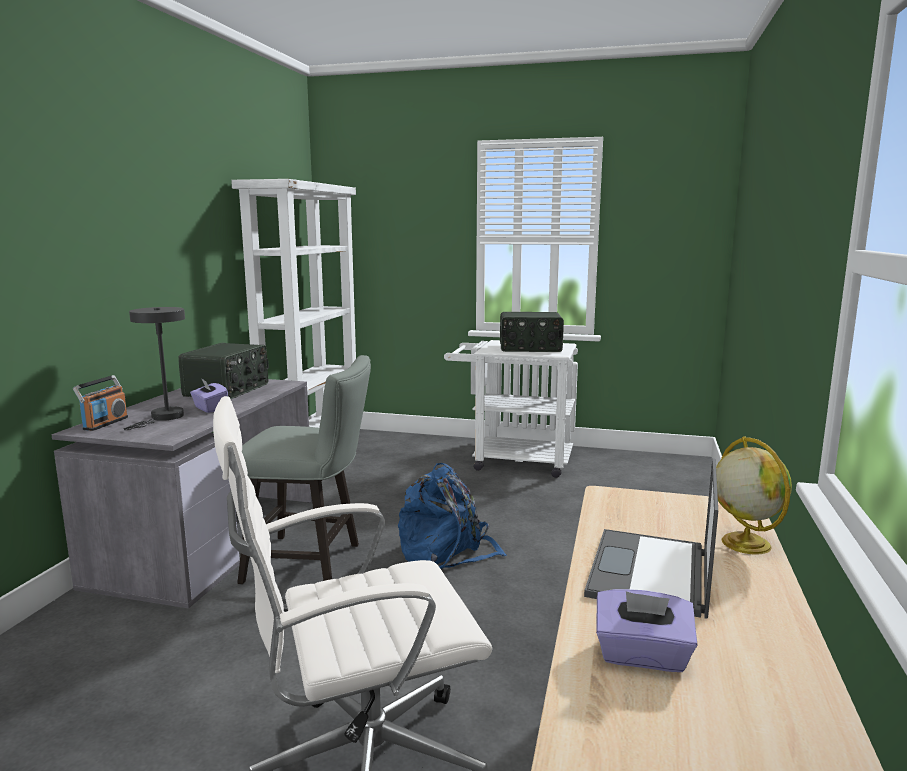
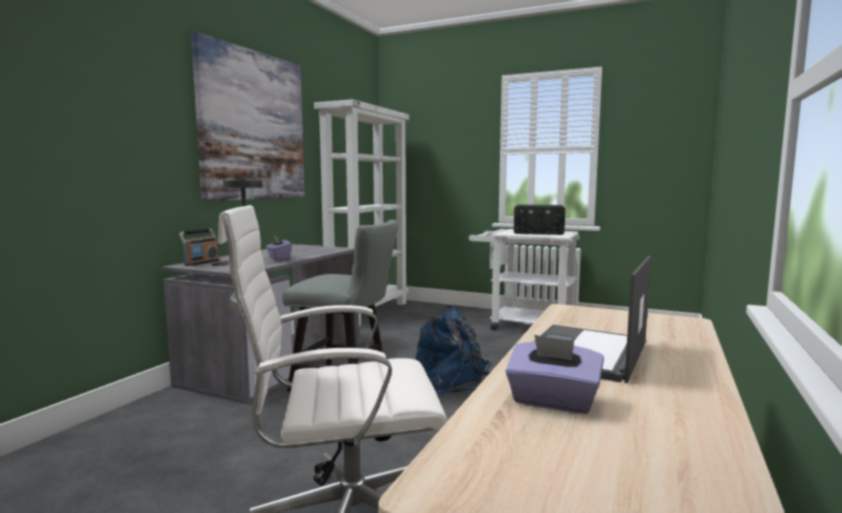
camera: 10 degrees right, 5 degrees down
radio [178,343,269,399] -> none
globe [716,436,792,554] -> none
none -> picture [191,32,305,201]

